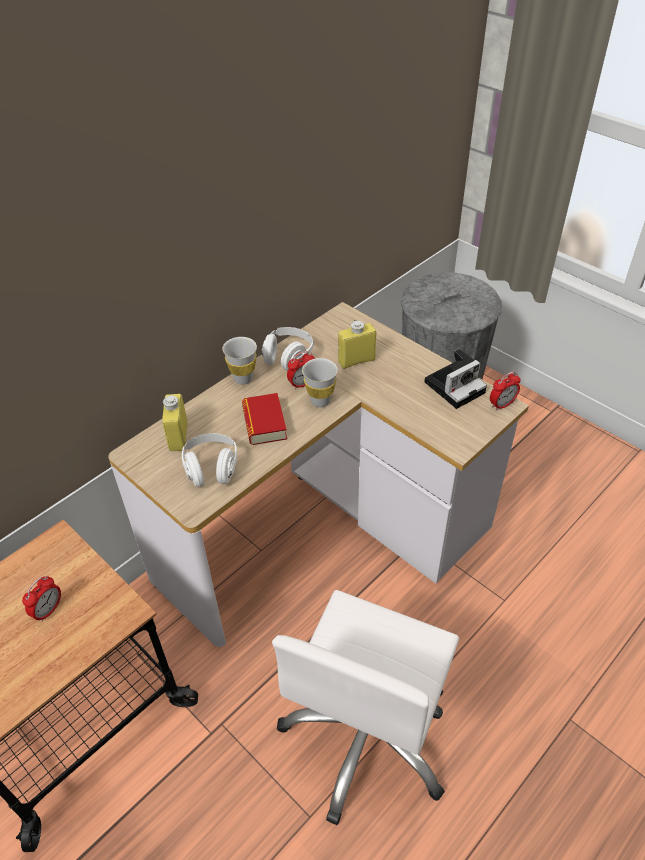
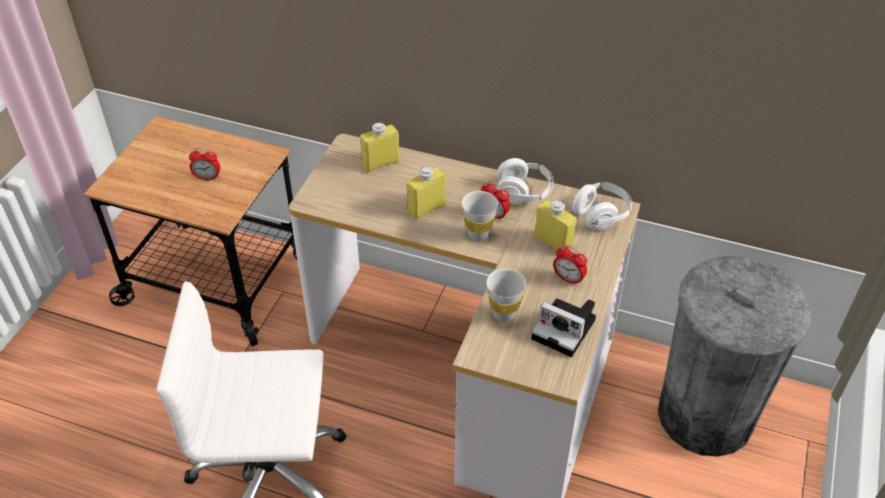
camera: 65 degrees right, 0 degrees up
white headphones [182,433,237,487] -> white headphones moved to [572,182,632,230]
white cup [222,337,257,385] -> white cup moved to [486,268,526,322]
book [242,393,287,445] -> yellow bottle [407,167,446,219]
alarm clock [490,371,521,411] -> alarm clock moved to [553,245,587,286]

